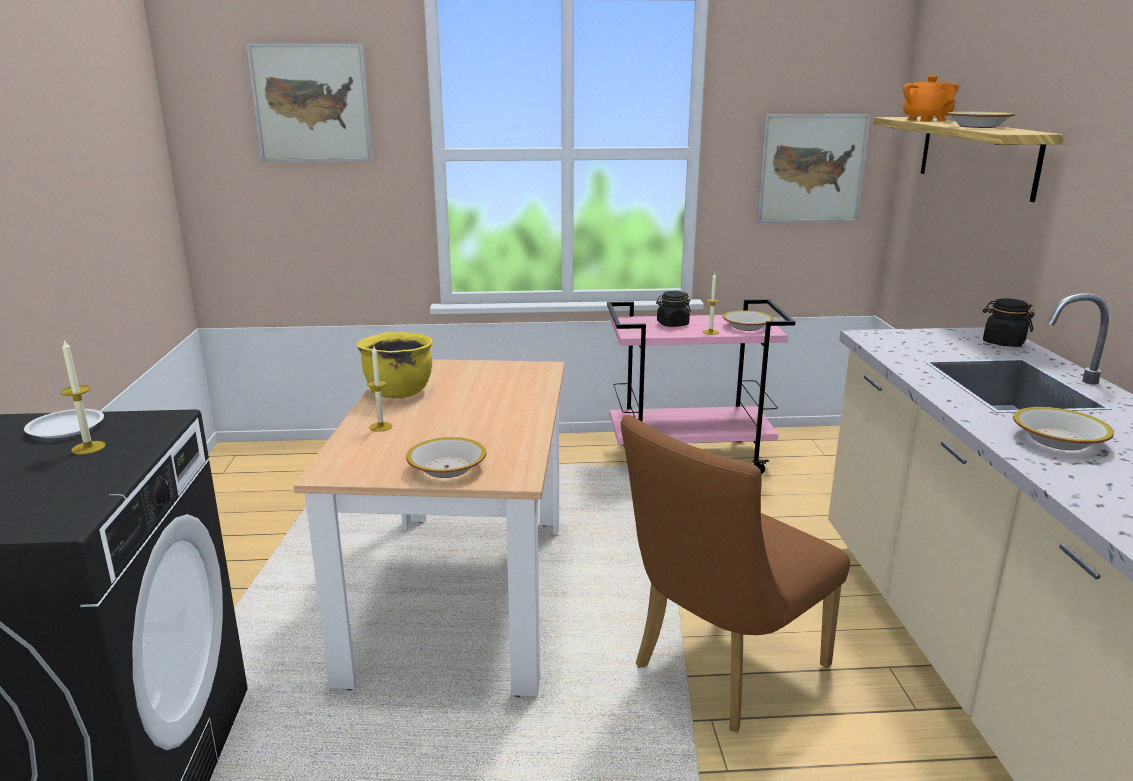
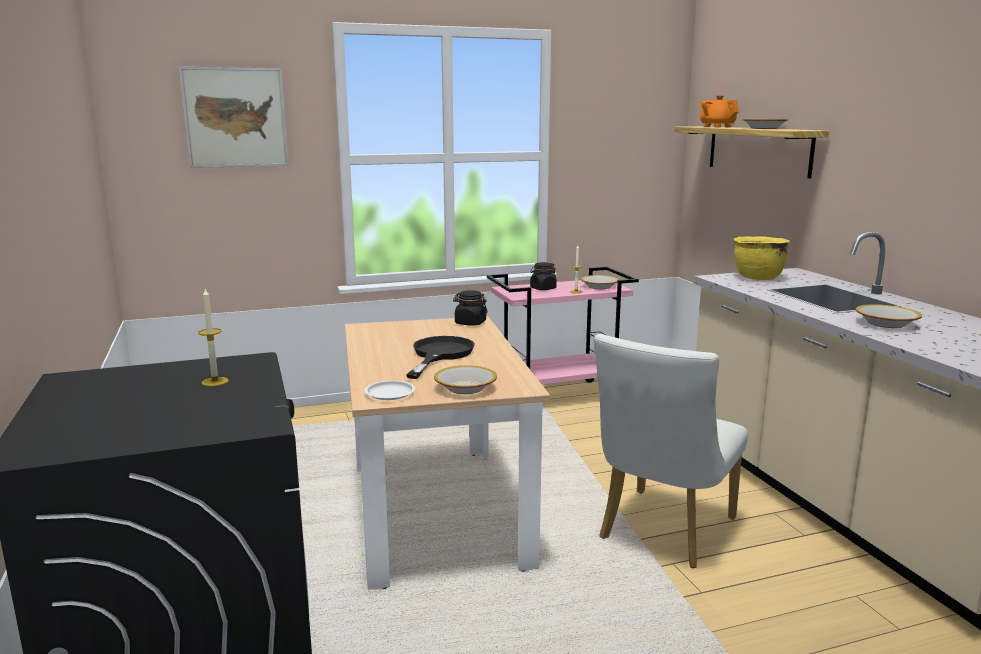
camera: 15 degrees left, 5 degrees down
white plate [24,409,104,438] -> white plate moved to [365,380,415,400]
yellow cooking pot [356,332,433,398] -> yellow cooking pot moved to [734,236,790,280]
candle [367,346,393,432] -> none
brown chair [621,415,850,733] -> white chair [594,334,748,568]
picture [757,114,871,223] -> none
black jar [983,298,1035,347] -> black jar moved to [453,290,488,326]
none -> black frying pan [406,336,475,379]

